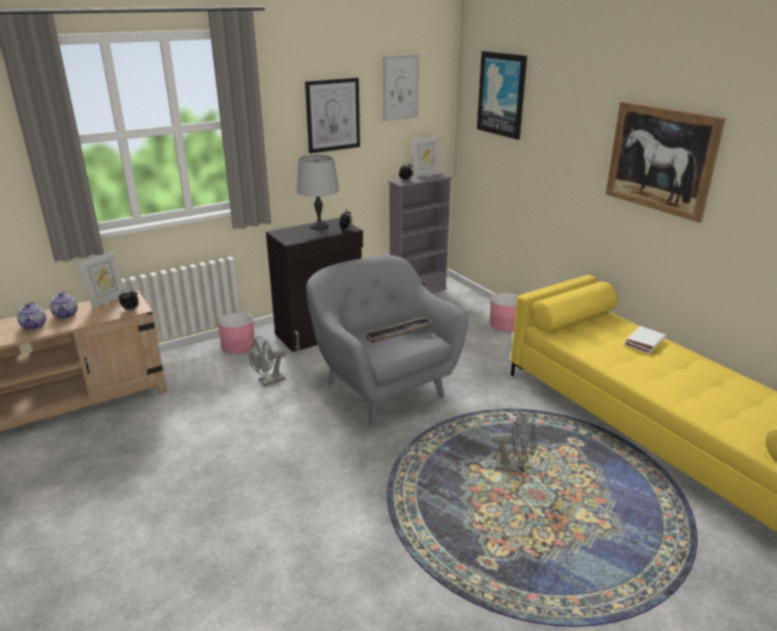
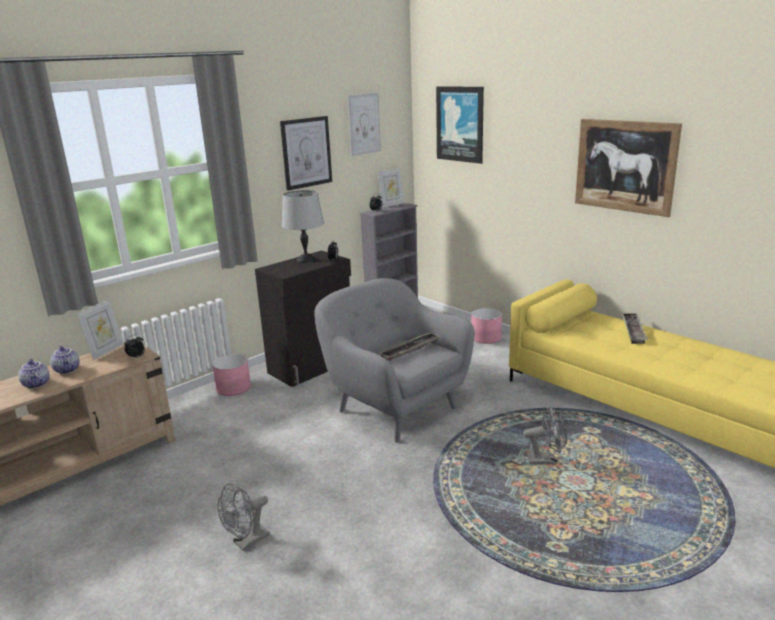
camera: 10 degrees left, 5 degrees down
grey fan [249,336,286,387] -> grey fan moved to [218,483,269,551]
white book [624,326,666,354] -> tray [621,313,648,344]

